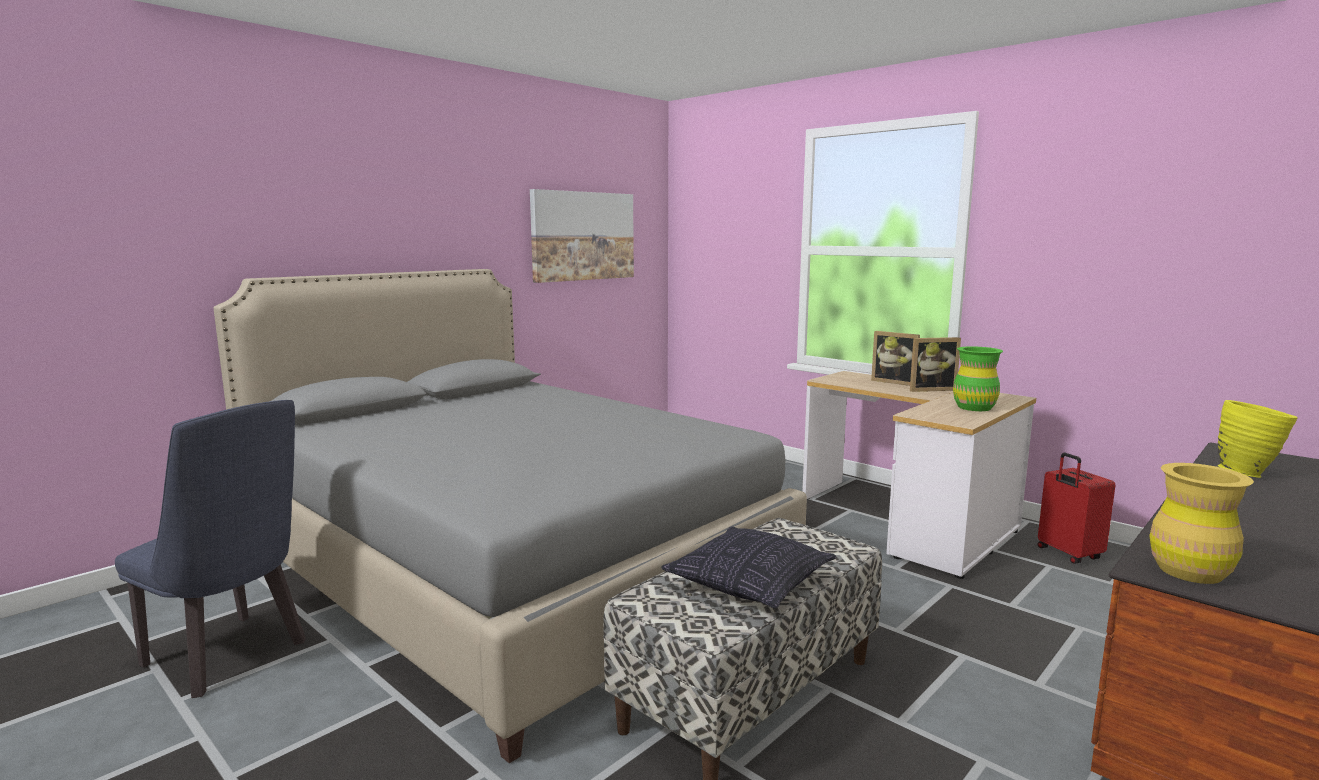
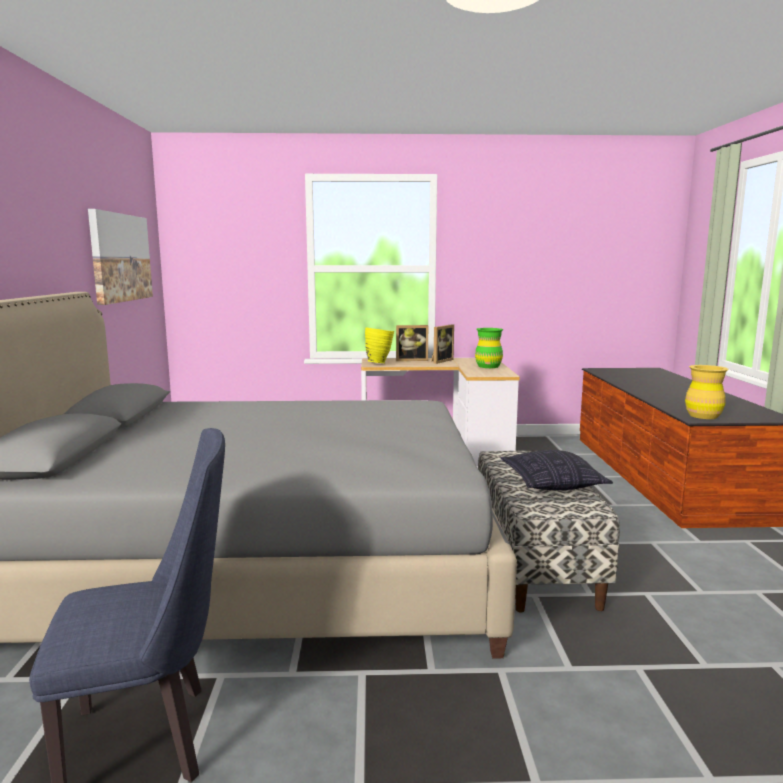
camera: 45 degrees left, 0 degrees up
red suitcase [1038,453,1115,564] -> none
yellow vase [1218,400,1298,478] -> yellow vase moved to [365,328,394,363]

